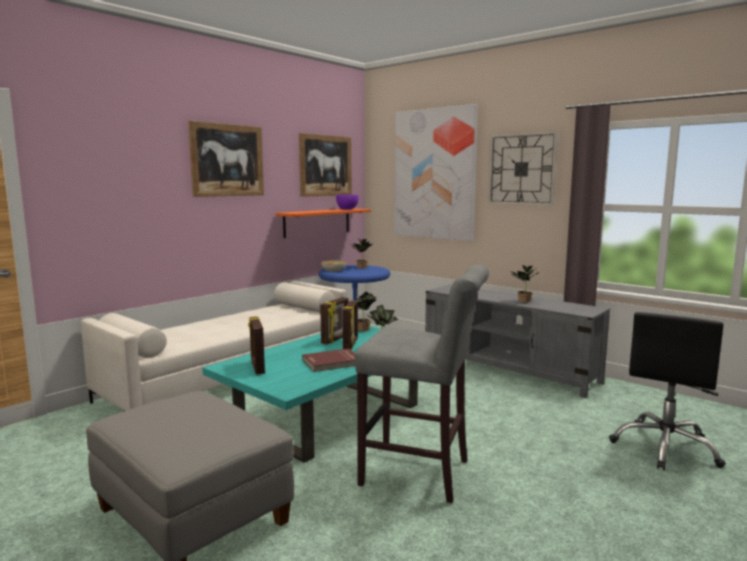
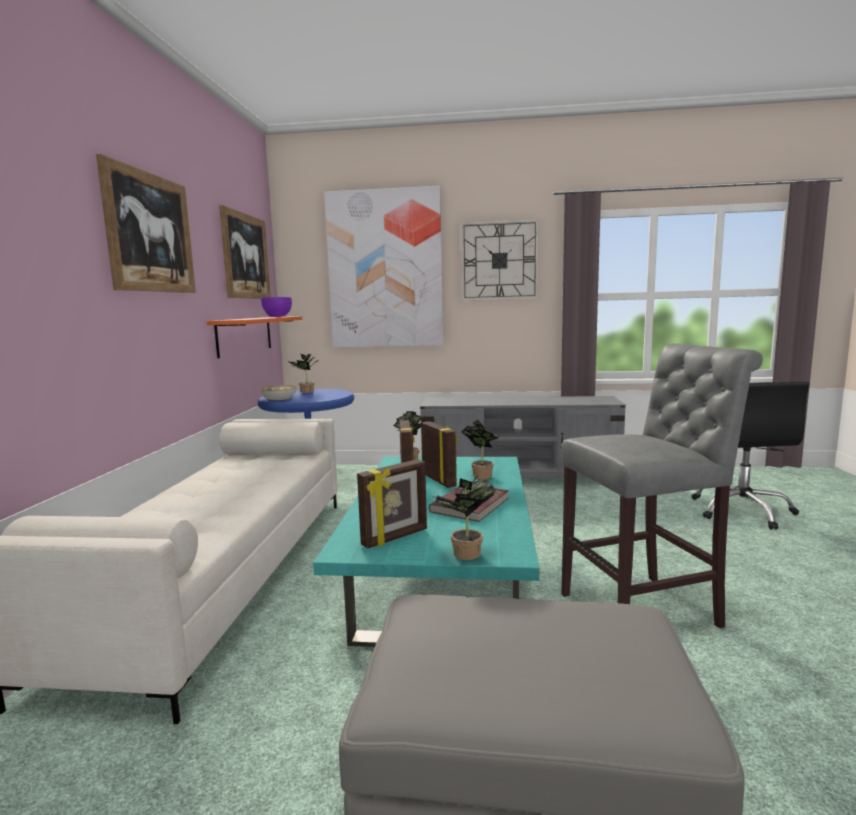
camera: 35 degrees left, 0 degrees up
picture frame [248,317,265,375] -> picture frame turned 75 degrees counterclockwise [357,459,427,548]
potted plant [510,265,539,302] -> potted plant moved to [433,477,497,560]

